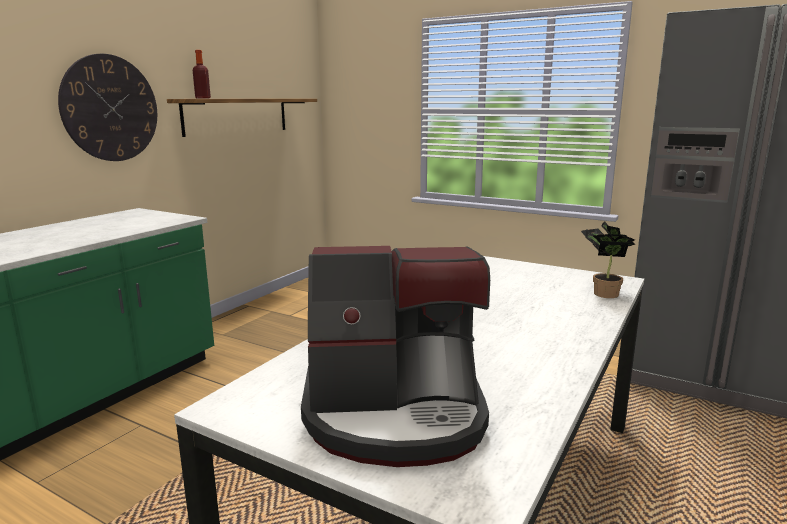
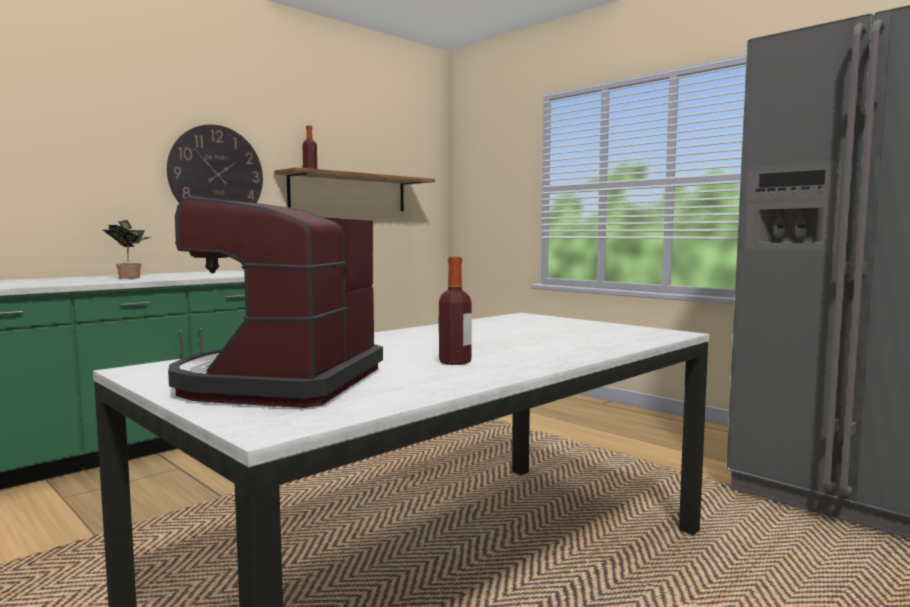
camera: 15 degrees right, 10 degrees down
coffee machine [301,246,490,467] -> coffee machine turned 90 degrees clockwise [168,196,383,408]
potted plant [581,221,635,298] -> potted plant moved to [103,220,151,279]
none -> bottle [439,257,472,365]

